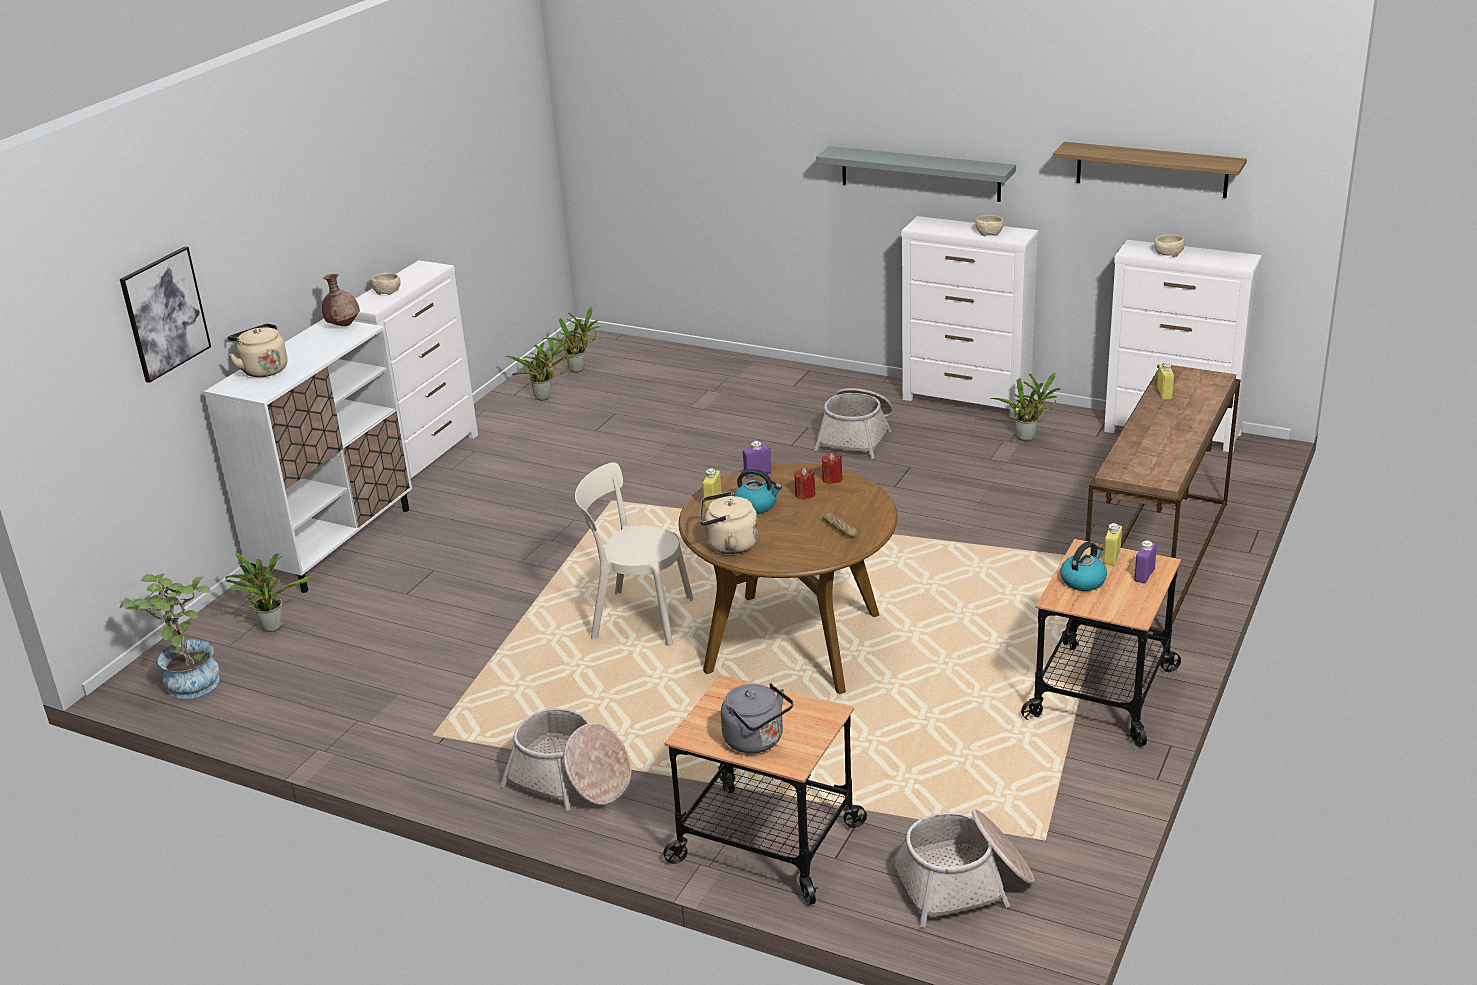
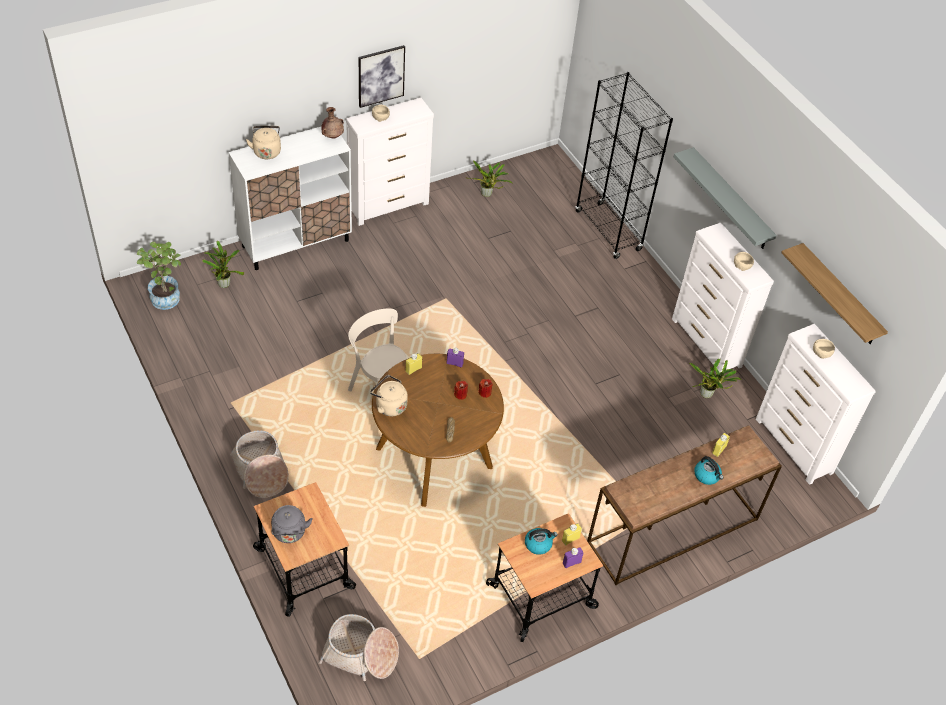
camera: 30 degrees right, 20 degrees up
picture [120,247,211,383] -> picture moved to [359,45,405,108]
potted plant [542,307,600,373] -> none
kettle [734,469,782,514] -> kettle moved to [694,456,724,485]
basket [814,388,893,459] -> none
none -> black bookcase [575,72,673,259]

